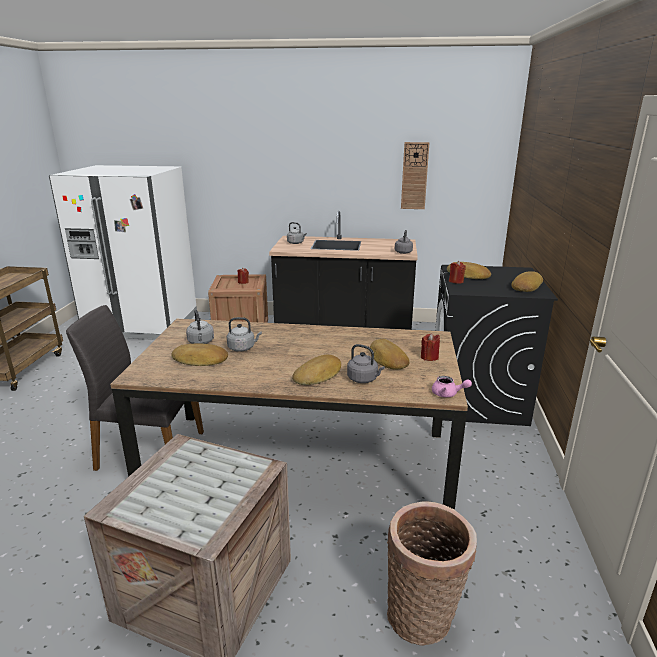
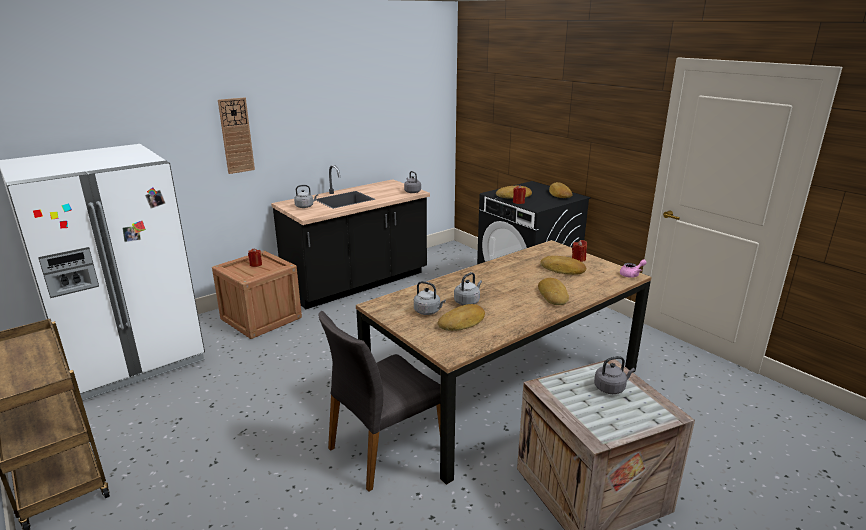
camera: 45 degrees left, 0 degrees up
grey kettle [347,344,385,383] -> grey kettle moved to [594,356,635,394]
basket [387,502,477,646] -> none
wall clock [401,142,429,209] -> wall clock moved to [218,97,255,174]

